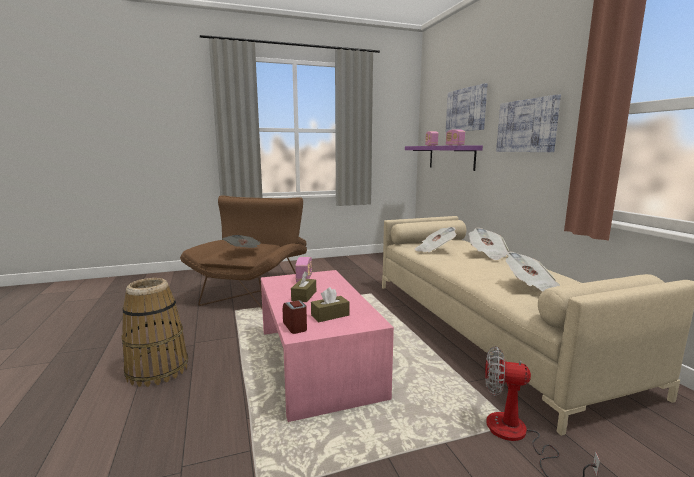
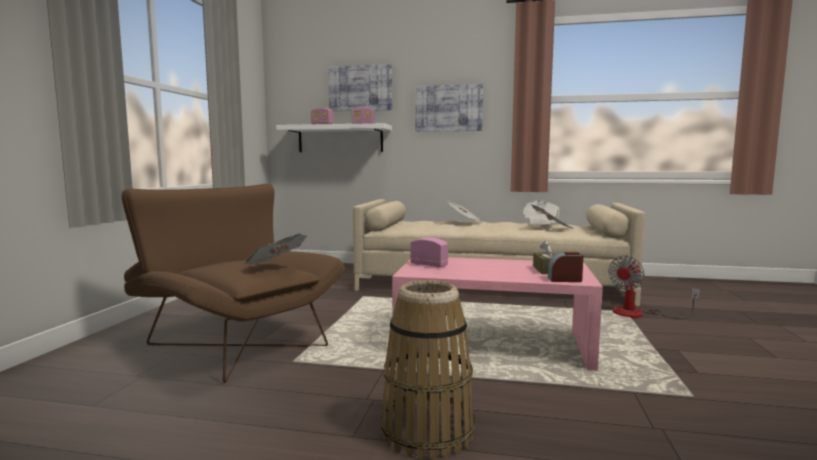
camera: 60 degrees left, 5 degrees down
brown tissue box [291,272,316,302] -> none
purple shelf [405,145,483,171] -> white shelf [276,123,392,152]
newspaper [414,227,456,252] -> newspaper moved to [522,200,560,225]

